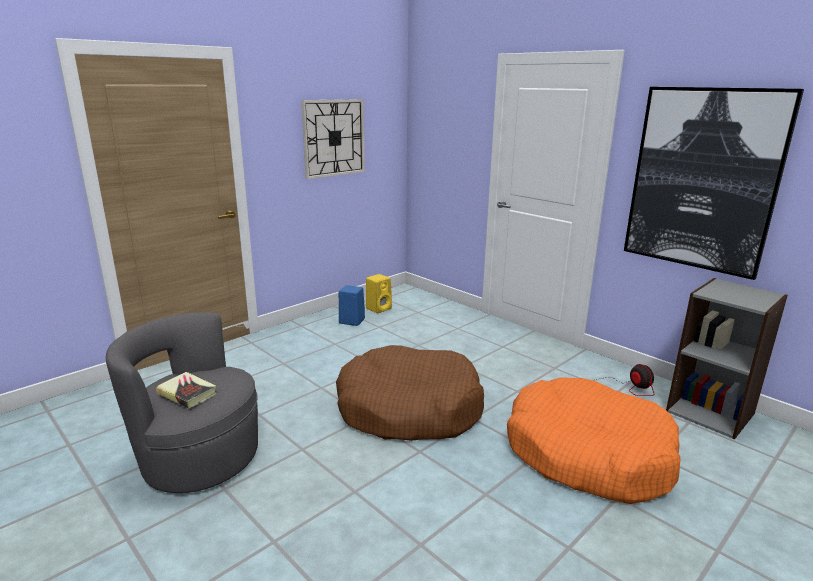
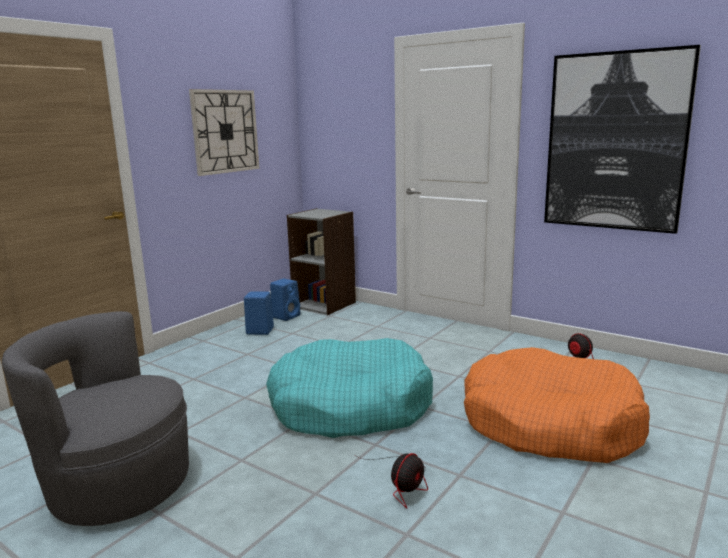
camera: 10 degrees left, 5 degrees down
book [156,372,216,409] -> none
brown dog bed [336,345,484,441] -> turquoise dog bed [266,338,433,438]
yellow speaker [366,274,392,313] -> blue speaker [270,279,300,321]
grey bookcase [666,278,788,439] -> grey bookcase moved to [287,208,356,315]
none -> fan [354,453,428,509]

